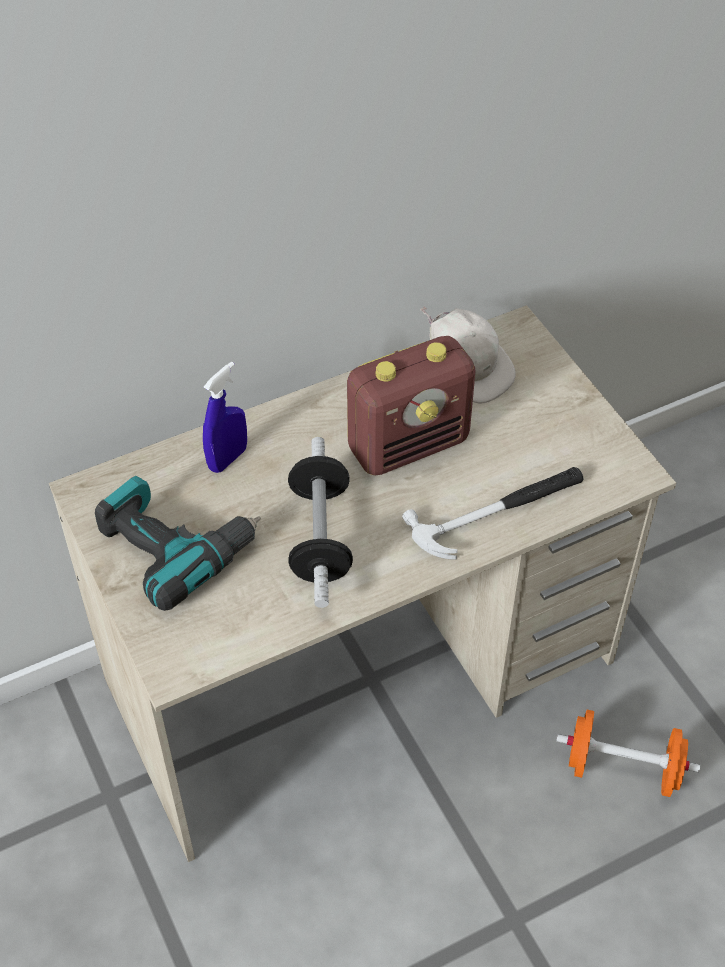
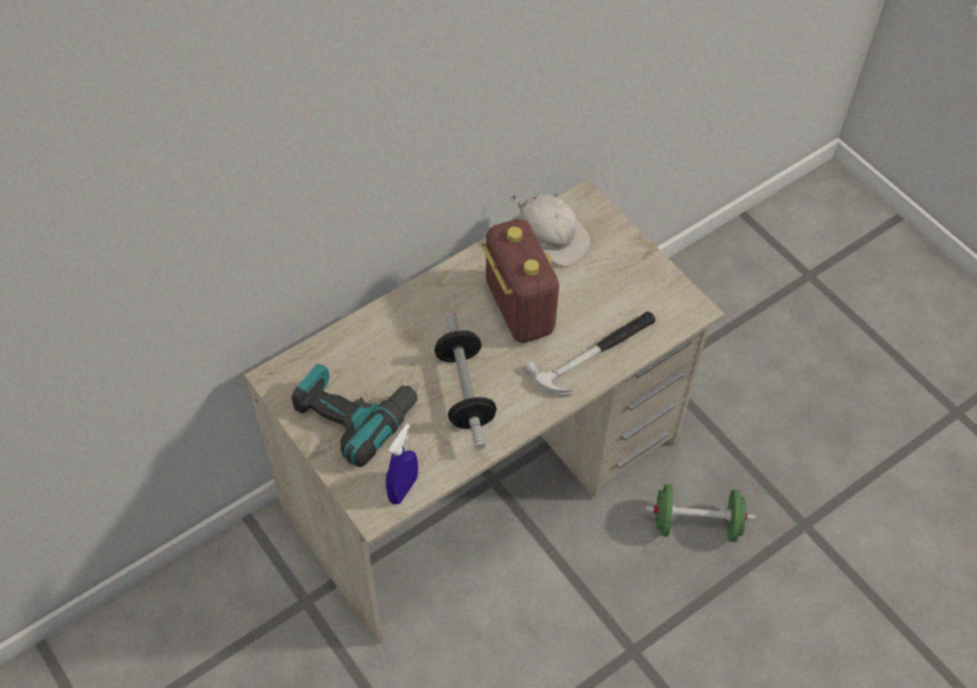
camera: 10 degrees left, 5 degrees up
blue spray bottle [203,362,247,473] -> blue spray bottle moved to [386,424,418,504]
radio [347,336,476,476] -> radio turned 75 degrees counterclockwise [480,219,559,343]
orange dumbbell [556,710,700,797] -> green dumbbell [645,484,756,542]

